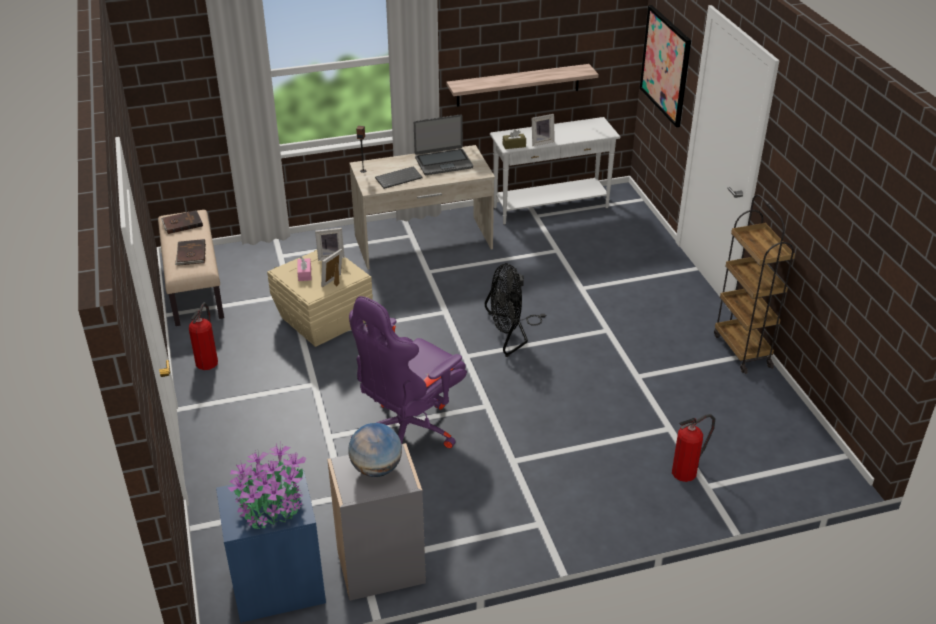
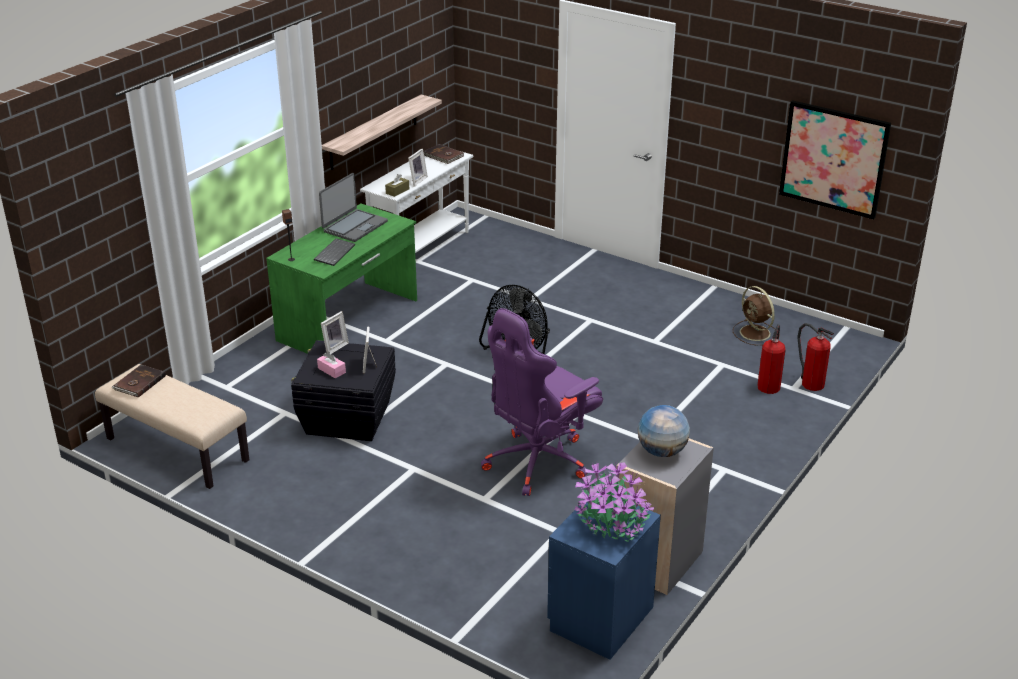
camera: 40 degrees left, 5 degrees down
brown book [175,239,206,266] -> brown book moved to [423,144,464,164]
fire extinguisher [189,302,218,370] -> fire extinguisher moved to [797,323,834,391]
beige storage box [267,250,373,347] -> black storage box [291,340,396,441]
purple office chair [349,296,467,448] -> purple office chair turned 45 degrees clockwise [481,308,603,496]
beige desk [350,145,495,269] -> green desk [266,203,417,354]
picture [640,5,691,127] -> picture moved to [779,100,891,219]
brown cart [714,195,795,374] -> none
none -> brown fan [733,286,780,345]

